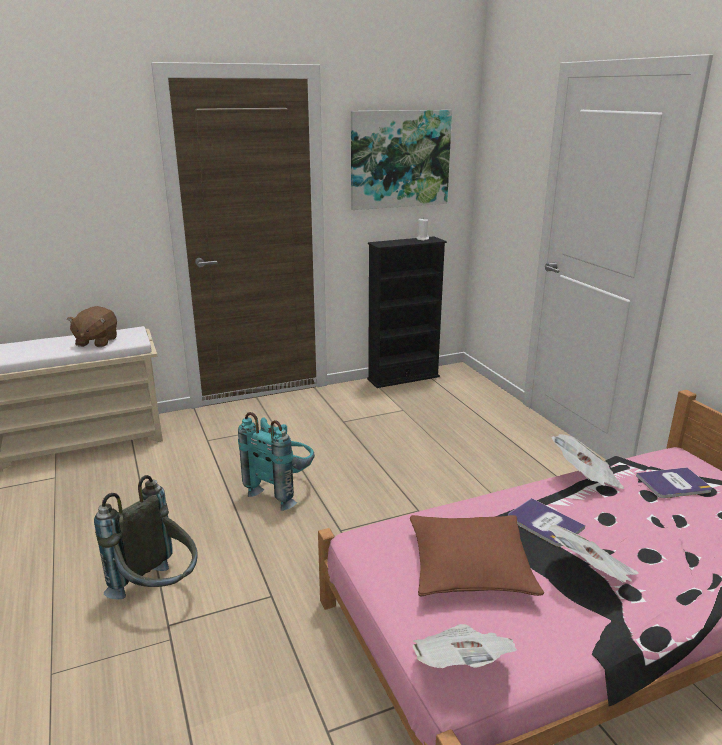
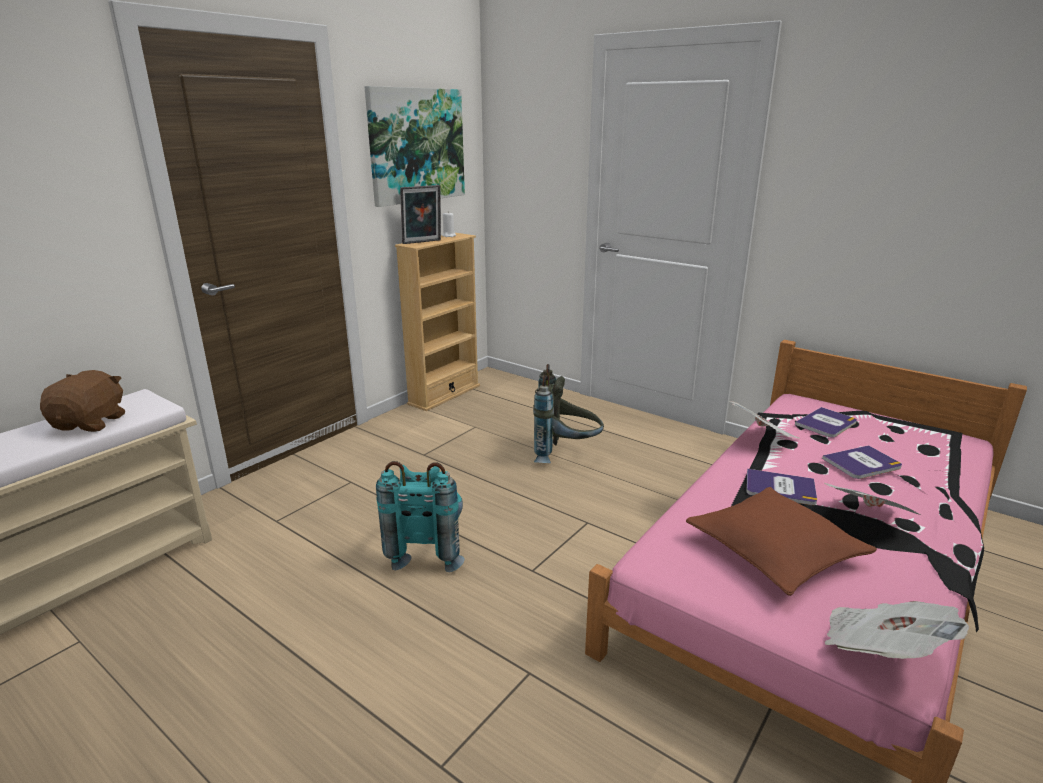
camera: 30 degrees left, 0 degrees up
brown plush toy [67,306,117,347] -> brown plush toy turned 150 degrees counterclockwise [40,370,125,432]
grey backpack [94,475,198,600] -> grey backpack moved to [533,364,604,463]
black bookcase [367,236,447,388] -> beige bookcase [395,233,480,411]
none -> picture frame [400,185,441,244]
none -> book [822,445,902,479]

